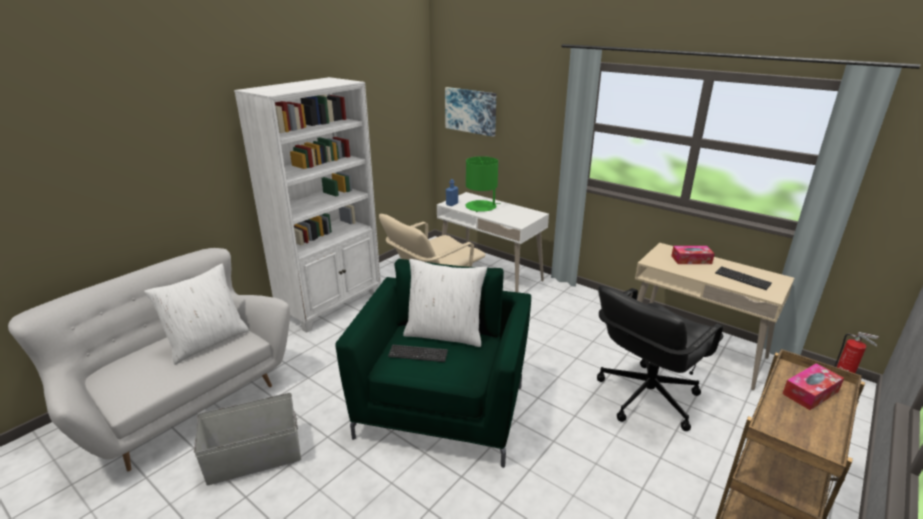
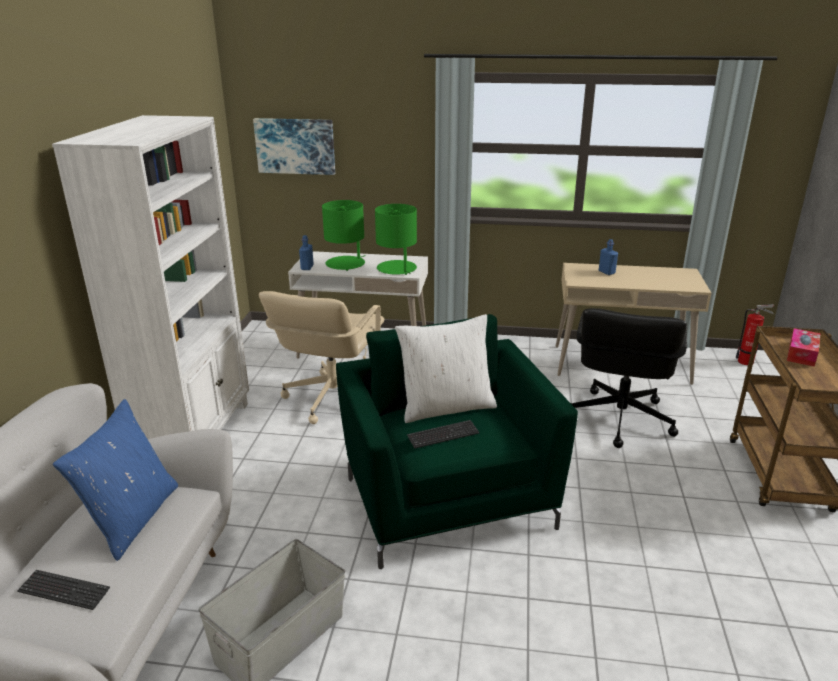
camera: 30 degrees left, 0 degrees up
white pillow [144,263,249,365] -> blue pillow [53,399,178,561]
tissue box [671,246,715,264] -> blue bottle [599,239,618,275]
keyboard [715,267,772,290] -> keyboard moved to [17,570,110,610]
none -> green table lamp [375,204,417,275]

